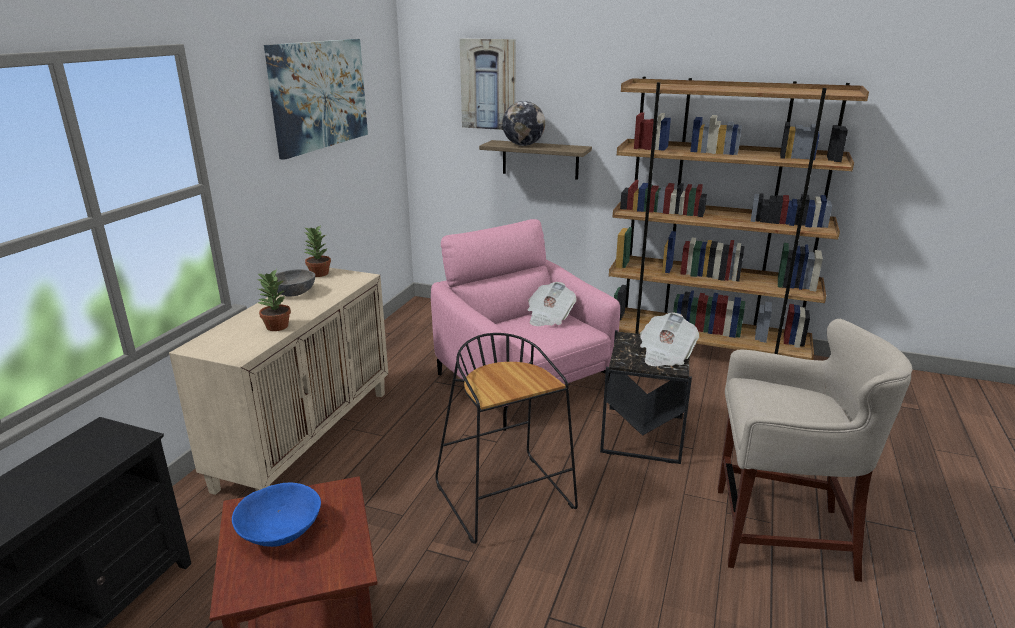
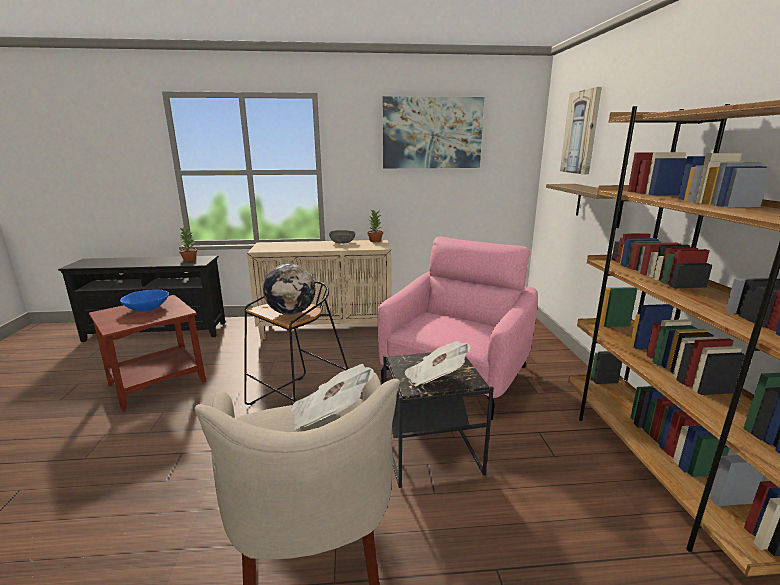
camera: 65 degrees right, 5 degrees down
potted plant [257,269,291,331] -> potted plant moved to [179,228,197,261]
globe [502,101,545,146] -> globe moved to [263,264,315,315]
newspaper [528,282,577,326] -> newspaper moved to [291,364,374,430]

